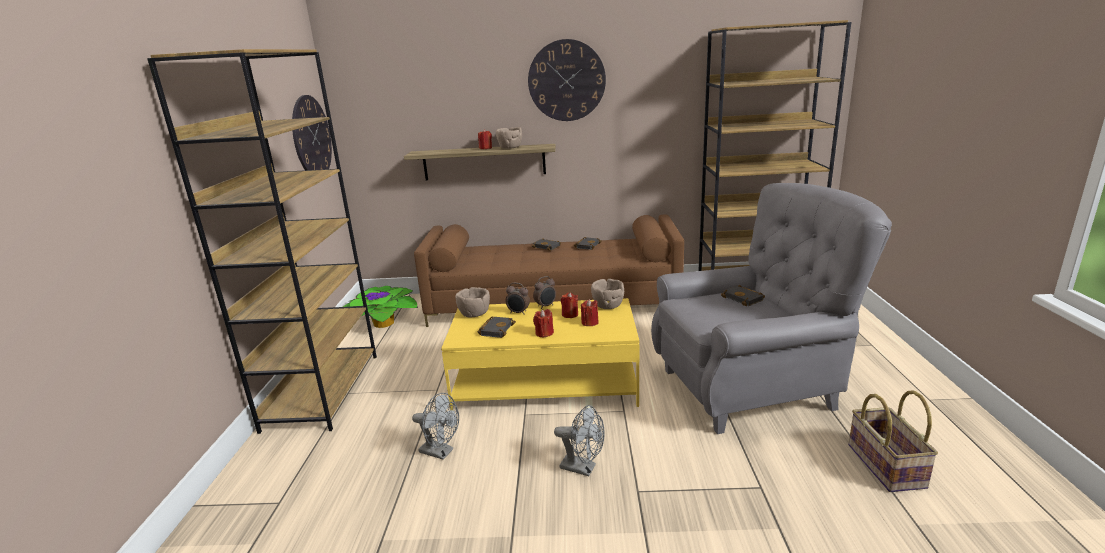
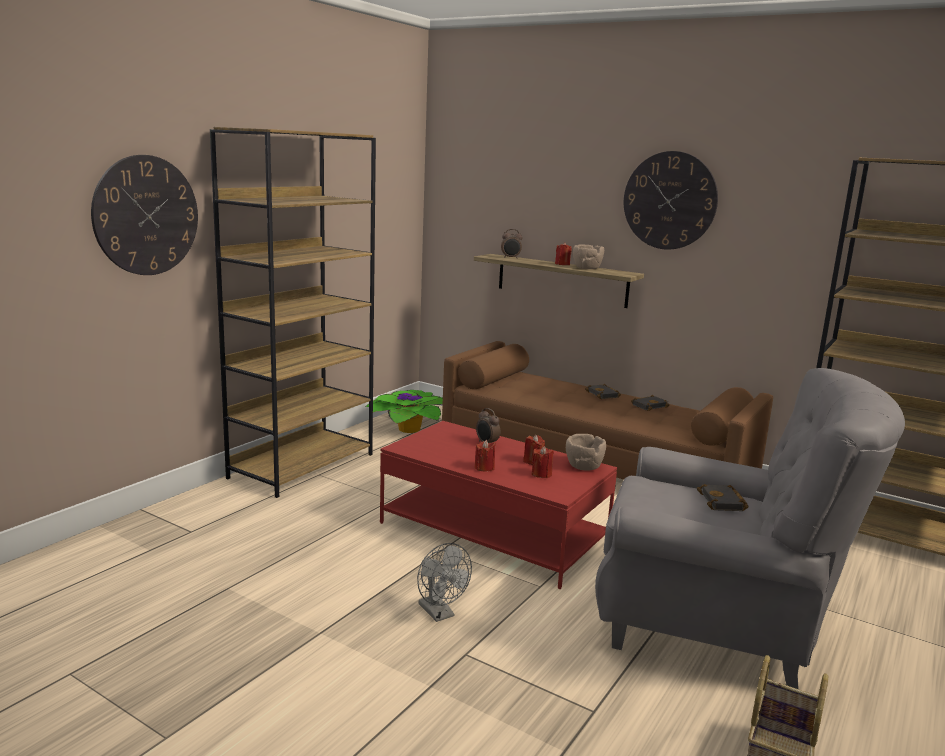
camera: 30 degrees right, 5 degrees down
wall clock [292,95,332,170] -> wall clock moved to [91,155,198,275]
grey fan [412,393,459,460] -> none
yellow coffee table [441,298,639,411] -> red coffee table [380,421,617,589]
brown bowl [455,287,490,318] -> none
black book [478,316,516,338] -> none
alarm clock [533,276,556,309] -> alarm clock moved to [501,229,523,259]

